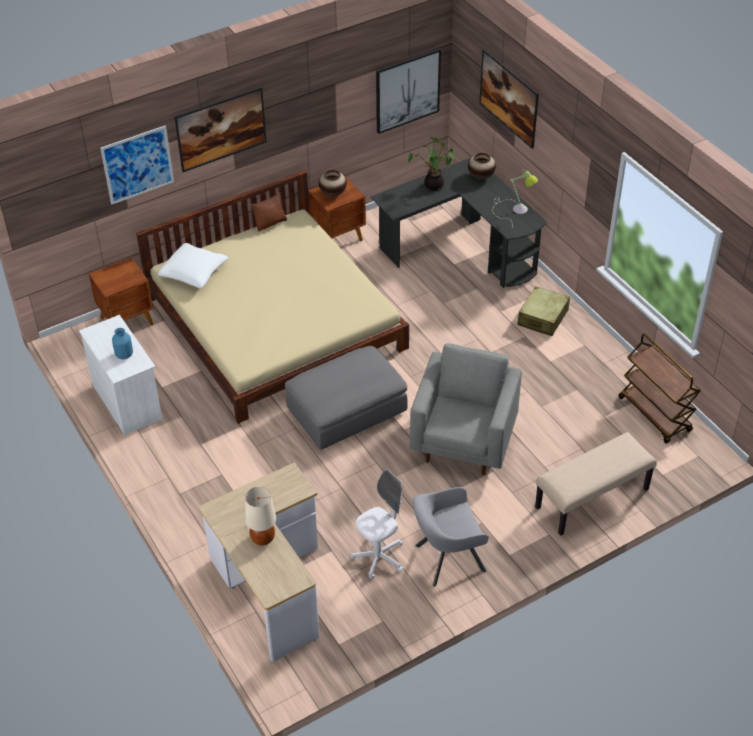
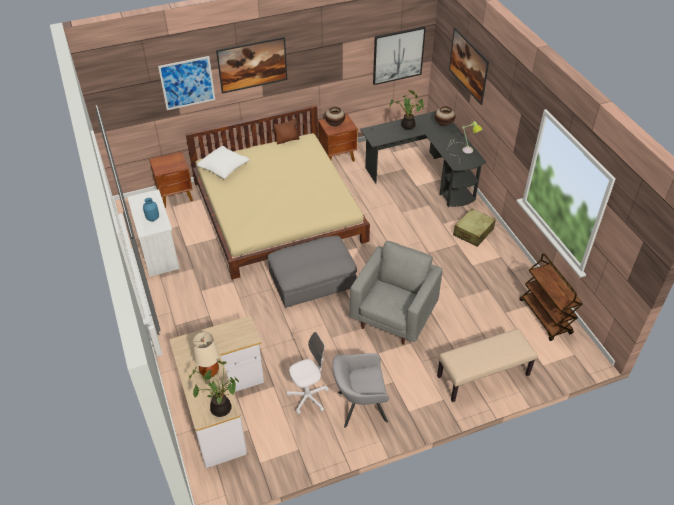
camera: 10 degrees right, 0 degrees up
none -> potted plant [189,361,239,417]

